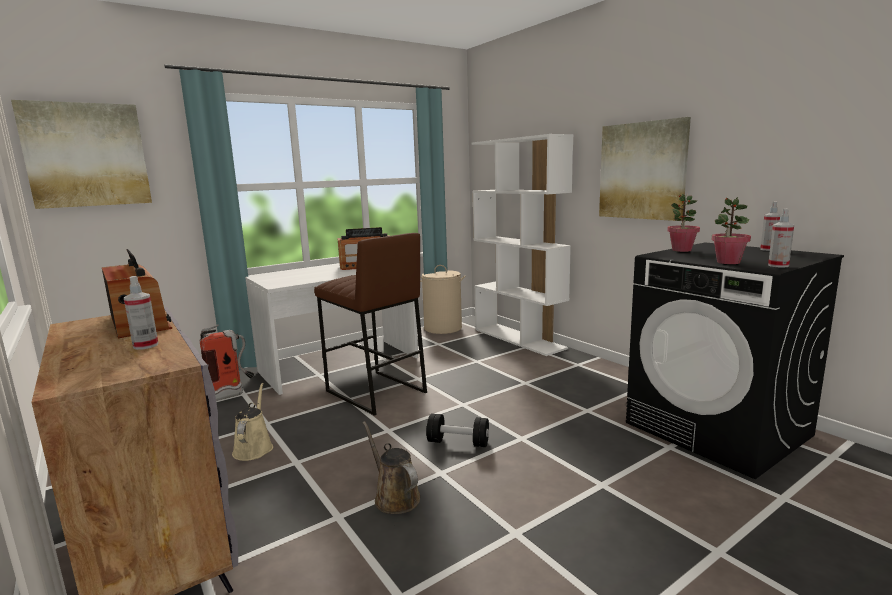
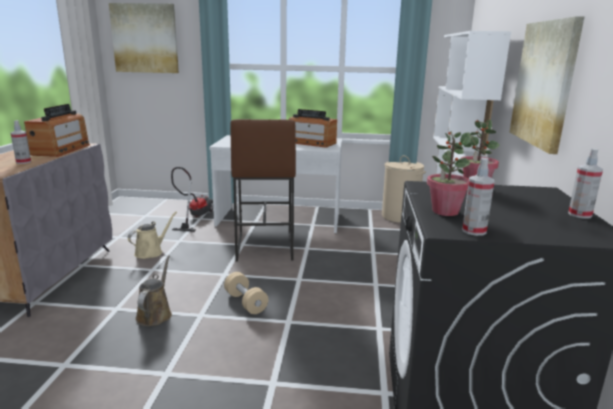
camera: 40 degrees right, 5 degrees up
fire extinguisher [200,325,254,401] -> vacuum cleaner [171,167,213,232]
black dumbbell [427,414,489,447] -> beige dumbbell [224,272,268,314]

